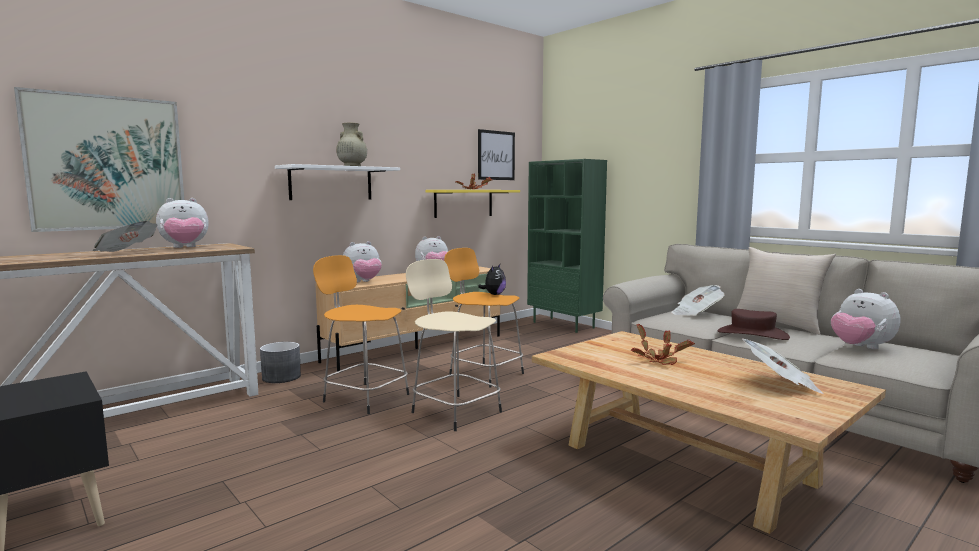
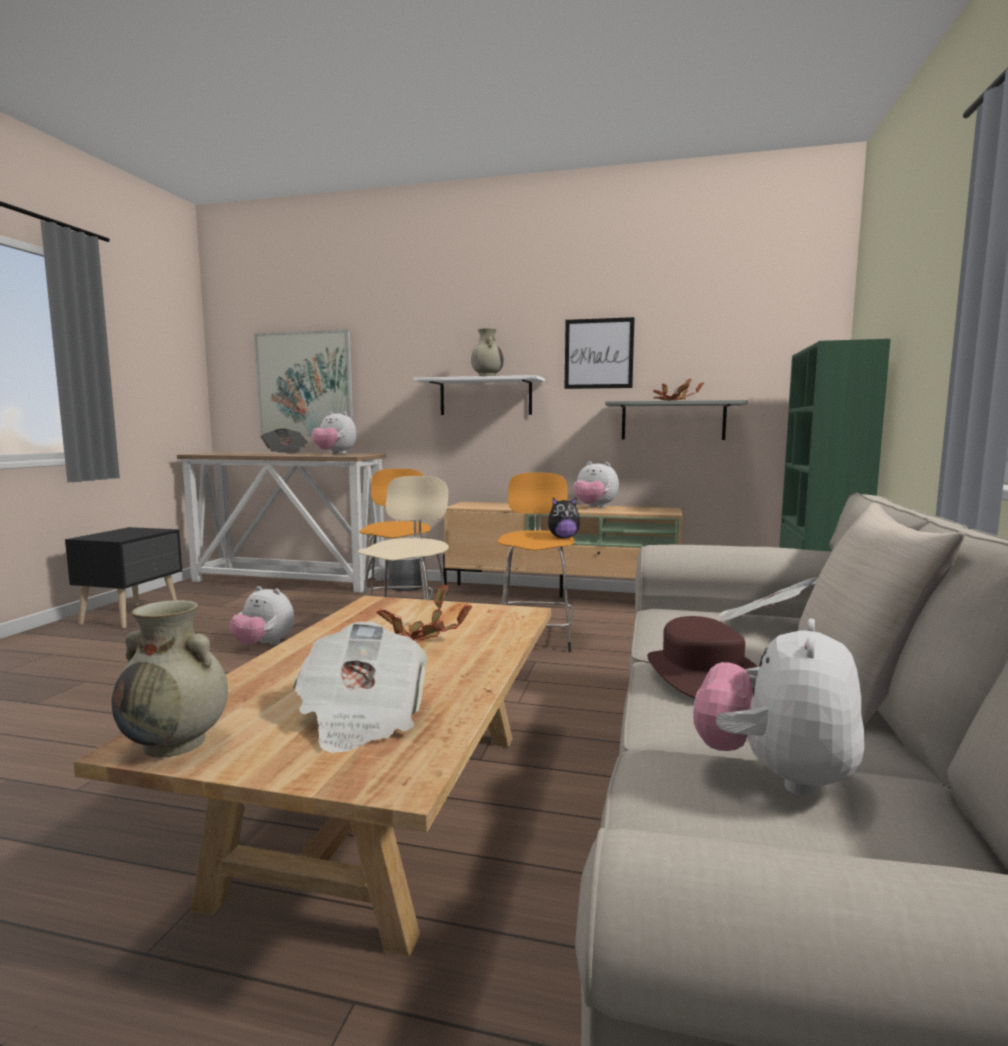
camera: 55 degrees right, 0 degrees up
plush toy [343,241,382,282] -> plush toy moved to [230,586,294,645]
yellow shelf [425,190,520,218] -> grey shelf [605,400,748,440]
picture [478,129,515,180] -> picture moved to [564,317,635,389]
none -> beige vase [112,600,228,757]

